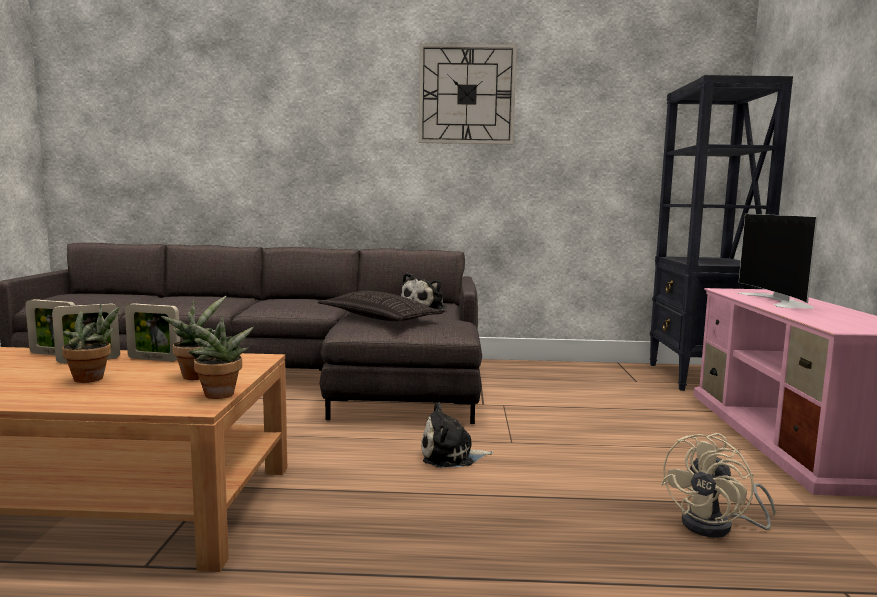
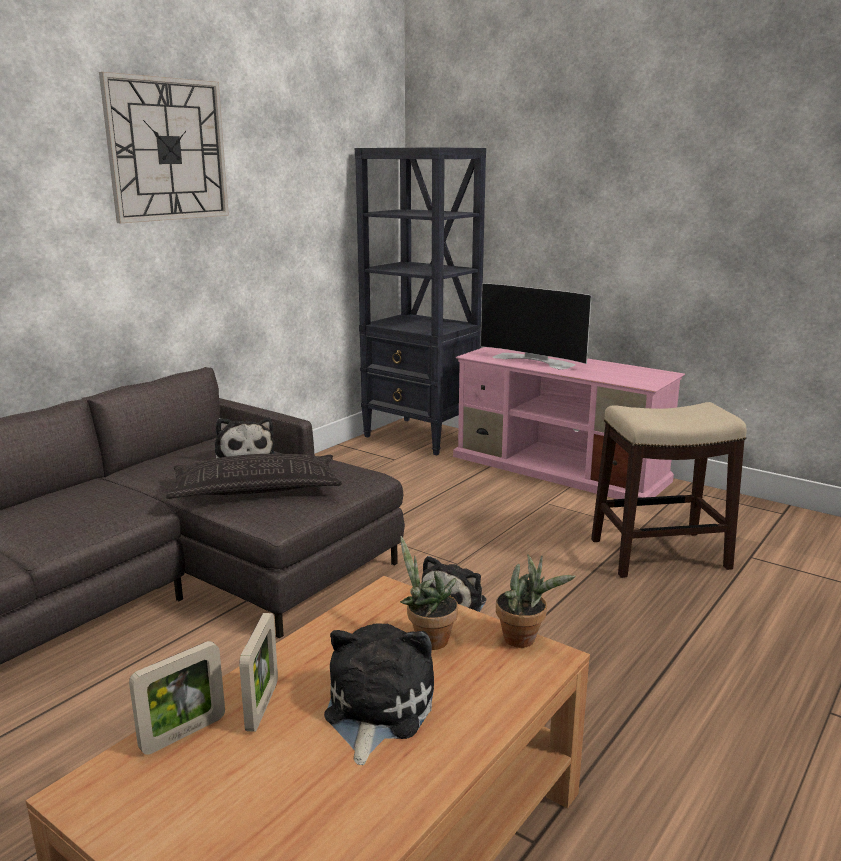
camera: 55 degrees left, 10 degrees up
potted plant [62,302,120,383] -> plush toy [324,624,434,765]
picture frame [125,303,180,362] -> none
beige fan [661,433,775,538] -> stool [591,402,746,578]

